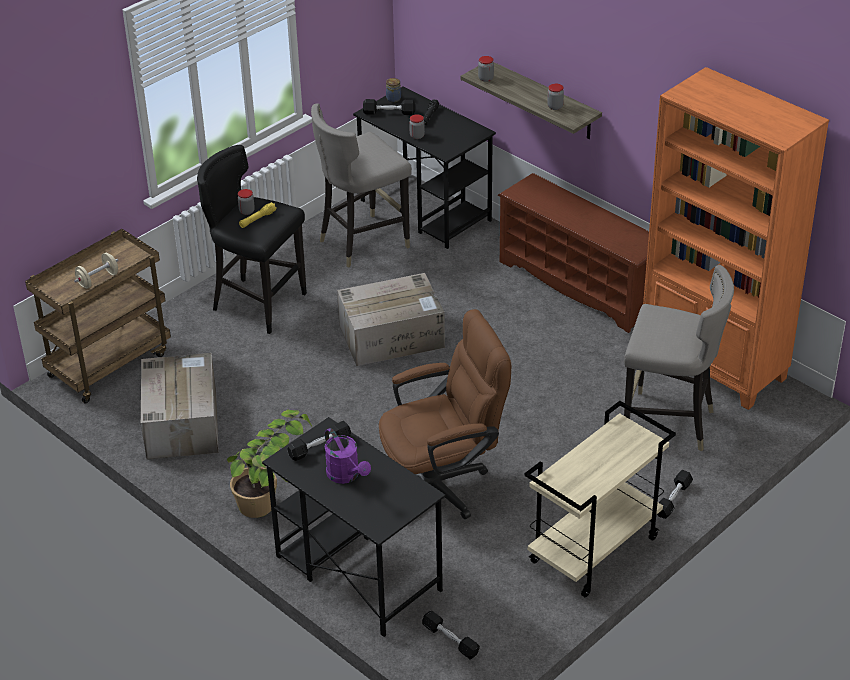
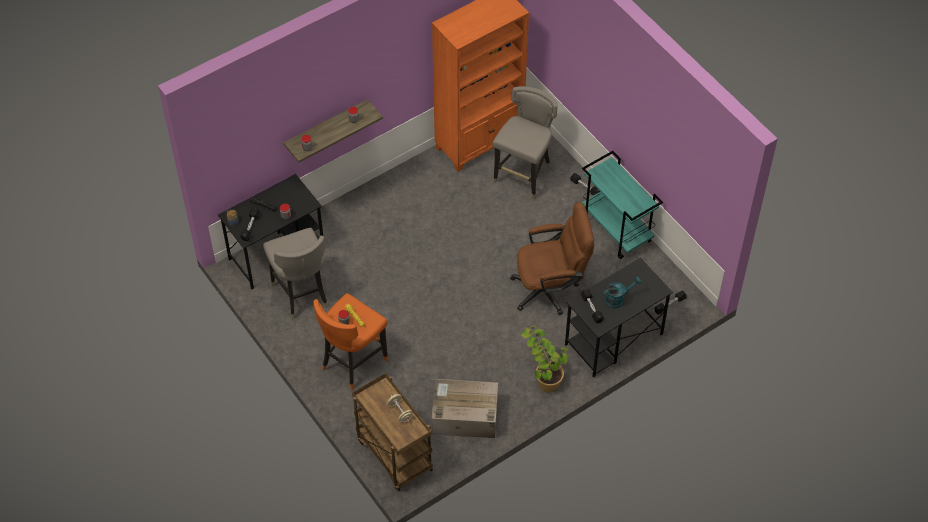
camera: 80 degrees left, 15 degrees up
black stool [197,145,307,334] -> orange stool [314,293,388,390]
purple watering can [325,428,371,484] -> turquoise watering can [602,277,642,308]
cardboard box [337,273,445,366] -> none
brown office chair [379,309,511,519] -> brown office chair turned 90 degrees clockwise [510,202,594,315]
brown shoe rack [497,173,649,333] -> none
beige cart [524,401,676,597] -> turquoise cart [582,151,663,259]

